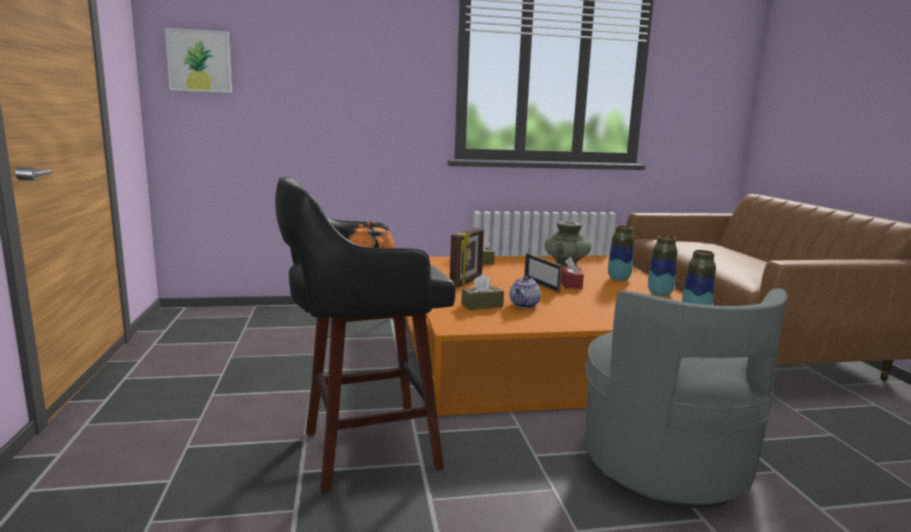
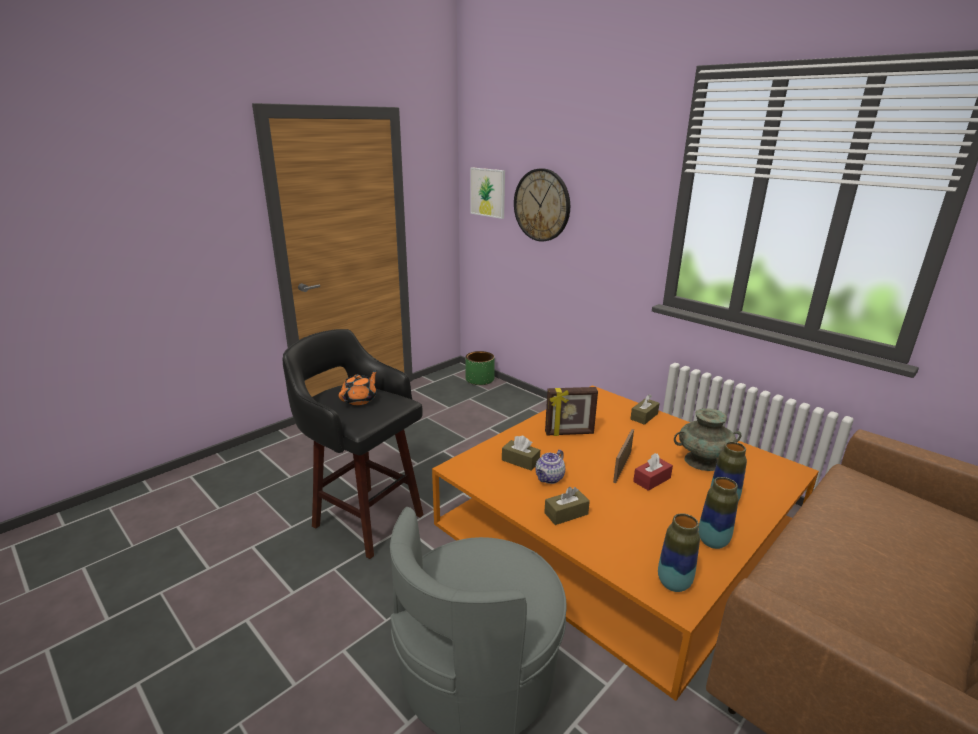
camera: 55 degrees right, 10 degrees up
teapot [510,276,541,308] -> teapot turned 45 degrees counterclockwise [535,450,565,484]
none -> green planter [465,351,495,385]
none -> wall clock [514,168,570,242]
none -> brown tissue box [544,487,590,525]

